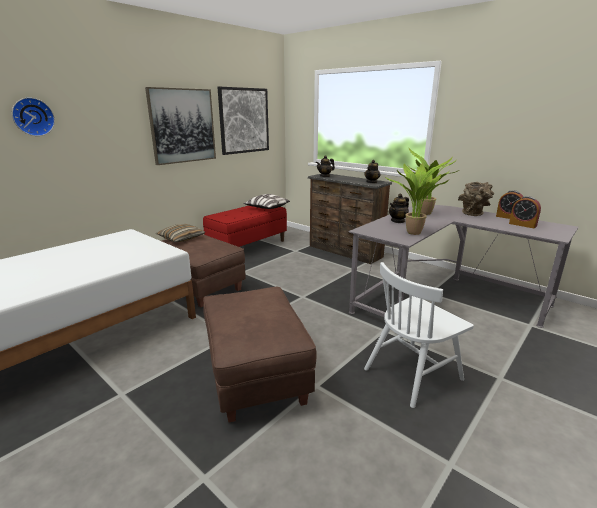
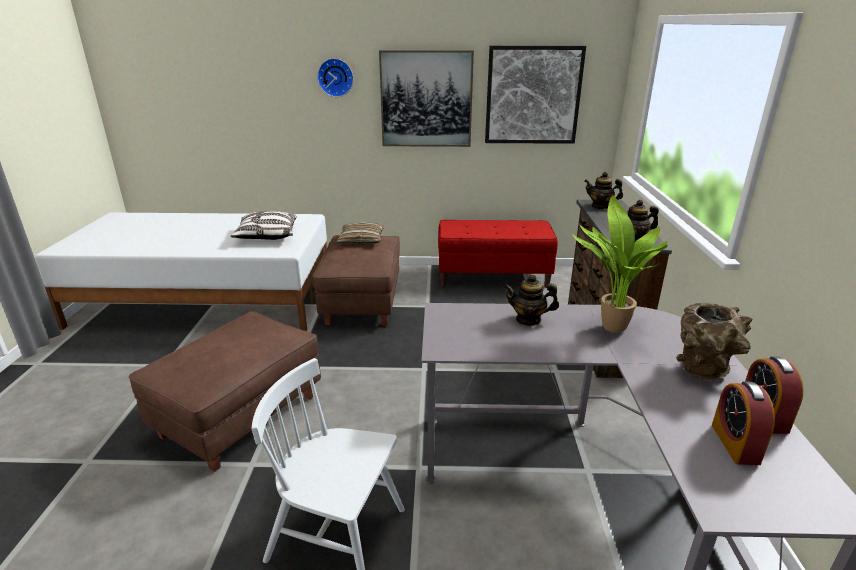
camera: 50 degrees right, 5 degrees up
wall clock [12,97,55,136] -> wall clock moved to [317,58,354,97]
pillow [243,194,290,209] -> pillow moved to [231,211,297,240]
potted plant [384,157,453,235] -> none

